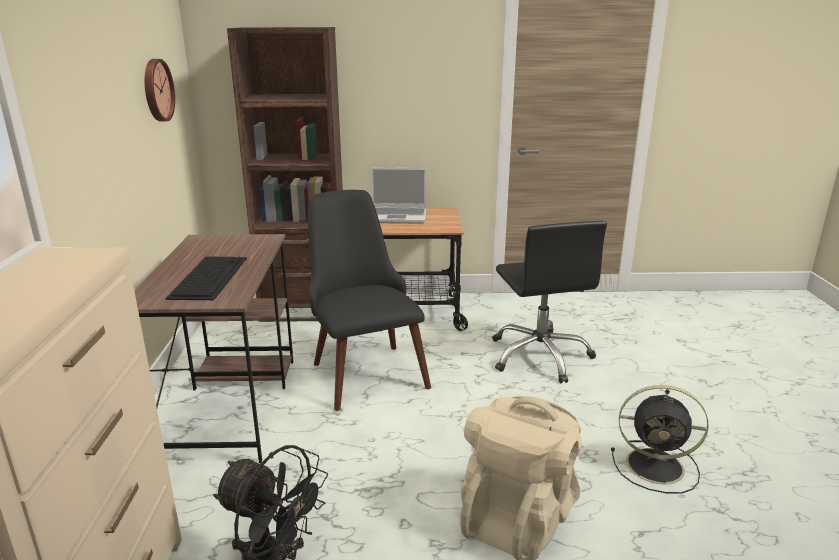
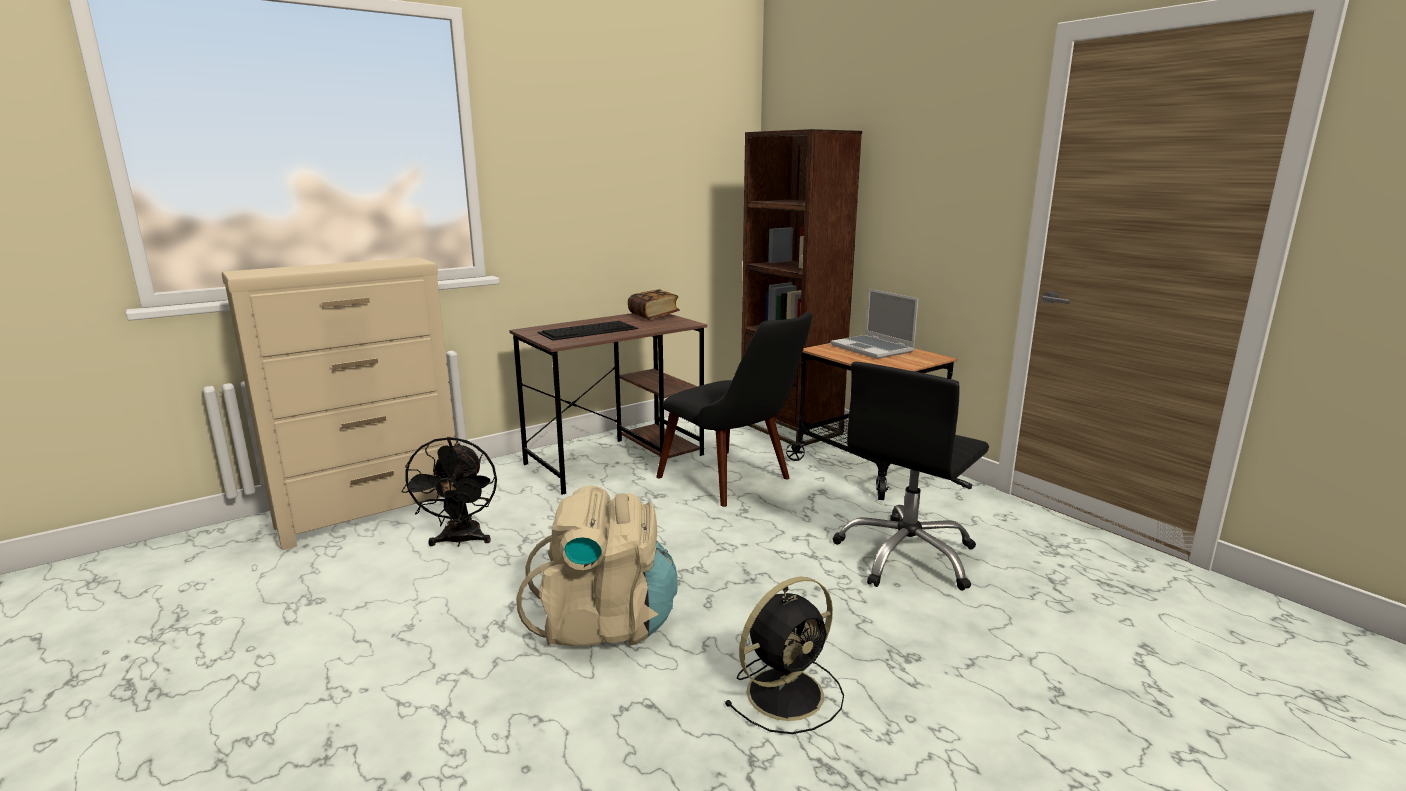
camera: 55 degrees right, 5 degrees down
wall clock [144,59,175,121] -> none
black chair [308,190,431,411] -> black chair turned 105 degrees clockwise [656,312,812,507]
black fan [611,385,709,493] -> black fan turned 105 degrees counterclockwise [724,577,844,734]
none -> book [628,289,680,320]

